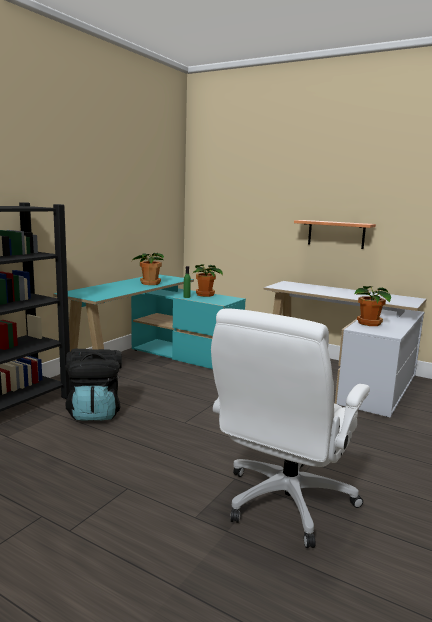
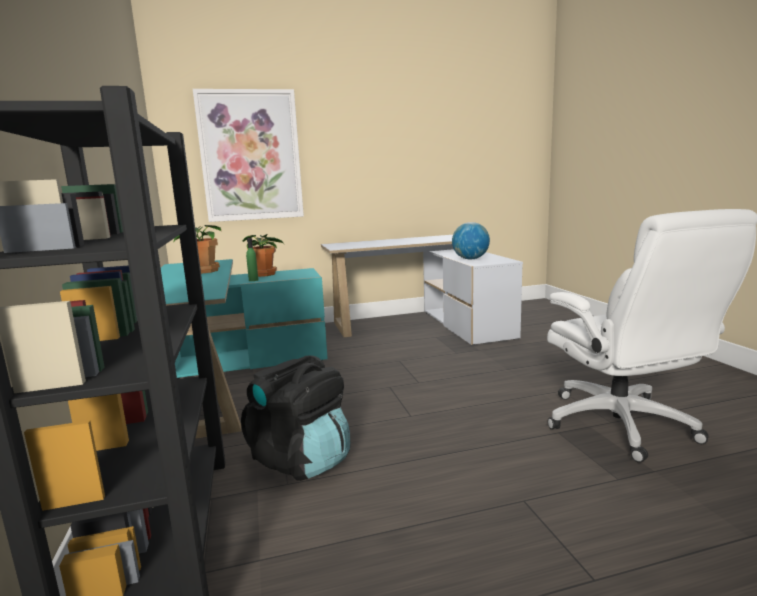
camera: 45 degrees left, 0 degrees up
shelf [294,220,376,249] -> none
potted plant [354,286,391,326] -> globe [452,222,490,260]
none -> picture [193,89,304,222]

